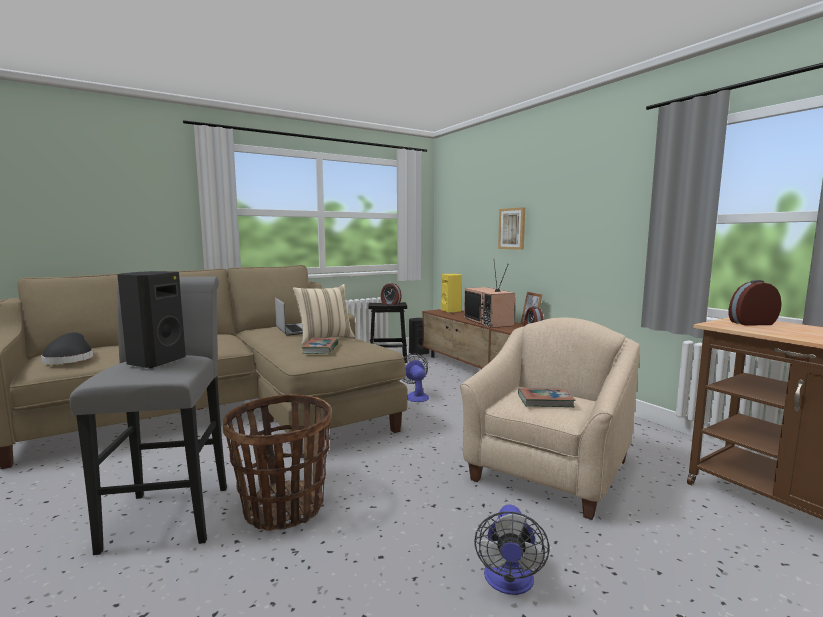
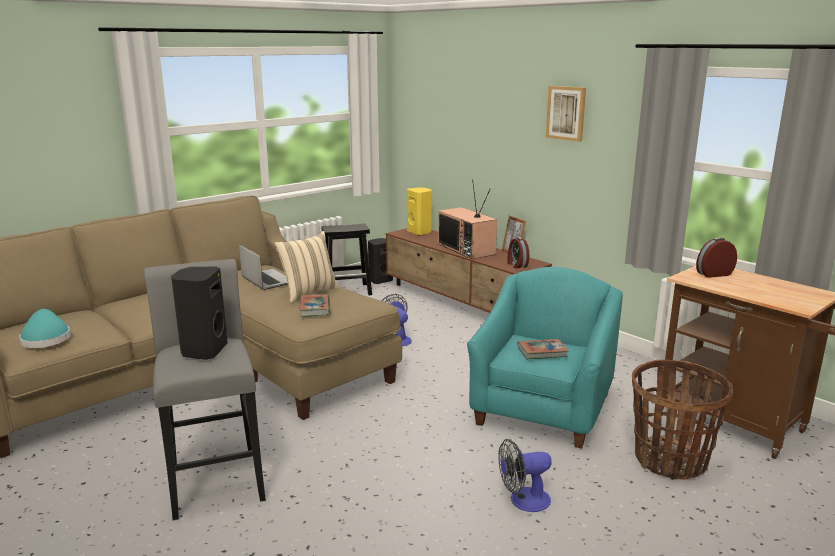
camera: 10 degrees left, 10 degrees up
black hat [41,332,93,364] -> turquoise hat [19,309,71,348]
basket [223,394,332,531] -> basket moved to [632,360,733,480]
alarm clock [381,283,402,305] -> none
beige armchair [460,318,640,520] -> turquoise armchair [467,267,623,449]
fan [474,505,550,595] -> fan turned 75 degrees clockwise [498,439,552,512]
picture [498,207,525,250] -> picture moved to [546,86,586,142]

